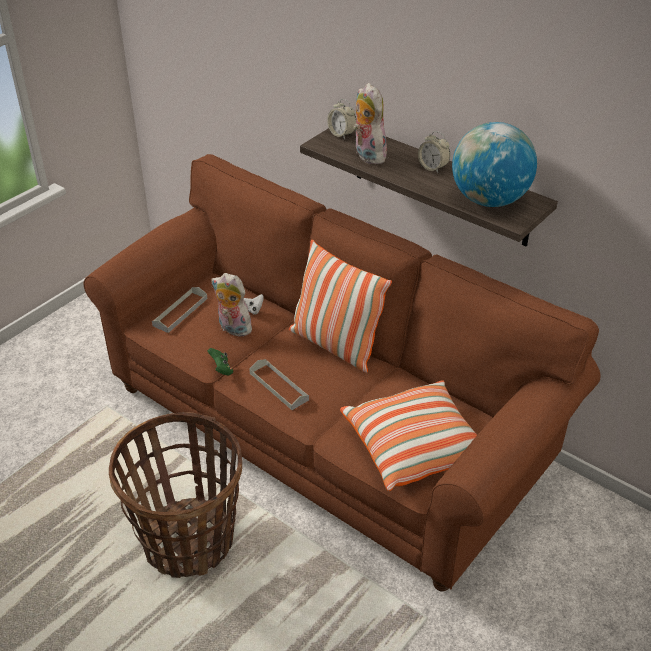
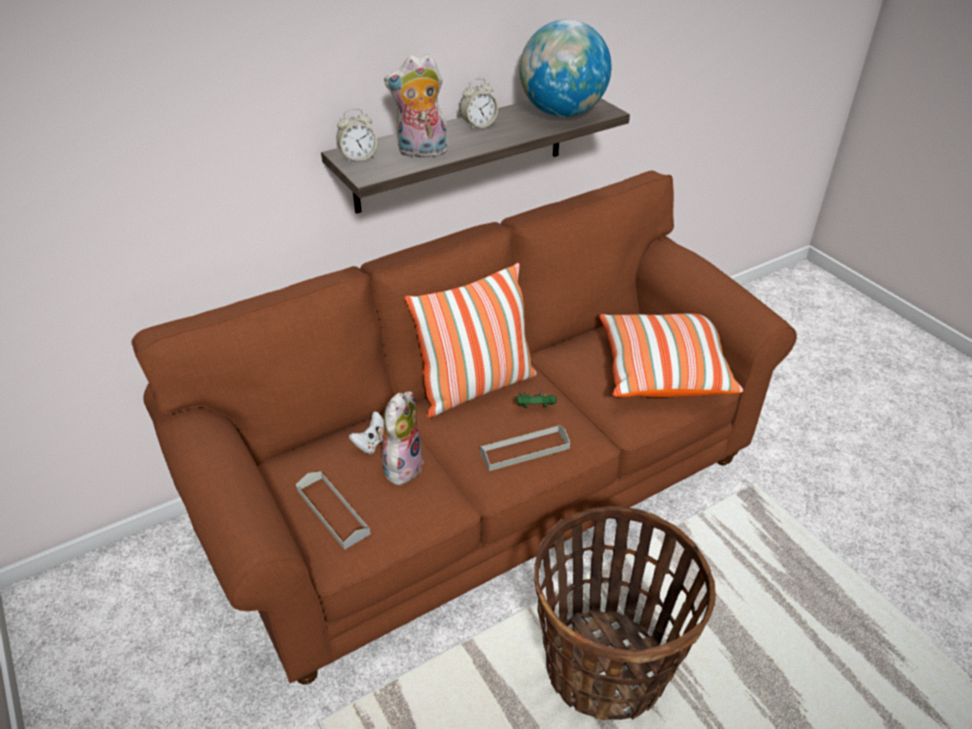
camera: 70 degrees left, 0 degrees up
green game controller [207,348,233,375] -> green game controller moved to [516,392,557,408]
plush toy [211,273,252,336] -> plush toy turned 150 degrees clockwise [377,391,423,485]

